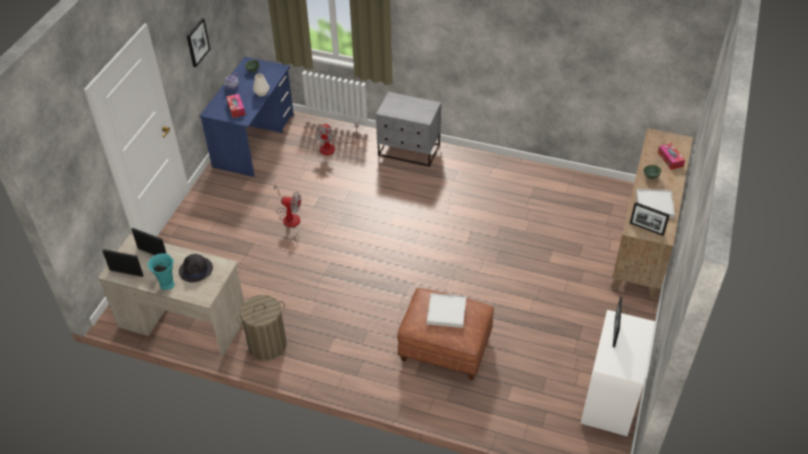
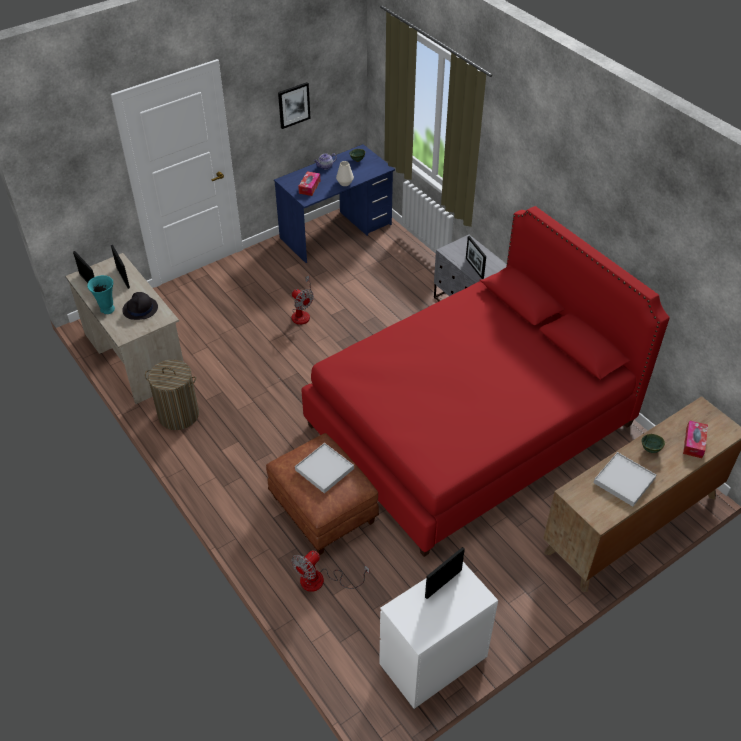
camera: 35 degrees right, 0 degrees up
fan [315,123,359,155] -> fan moved to [291,550,370,592]
picture frame [630,202,670,236] -> picture frame moved to [466,236,486,279]
none -> red bed [301,206,670,557]

